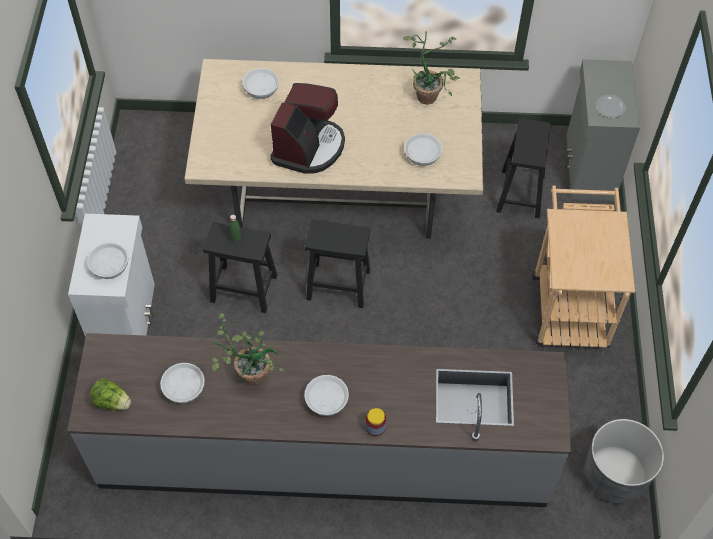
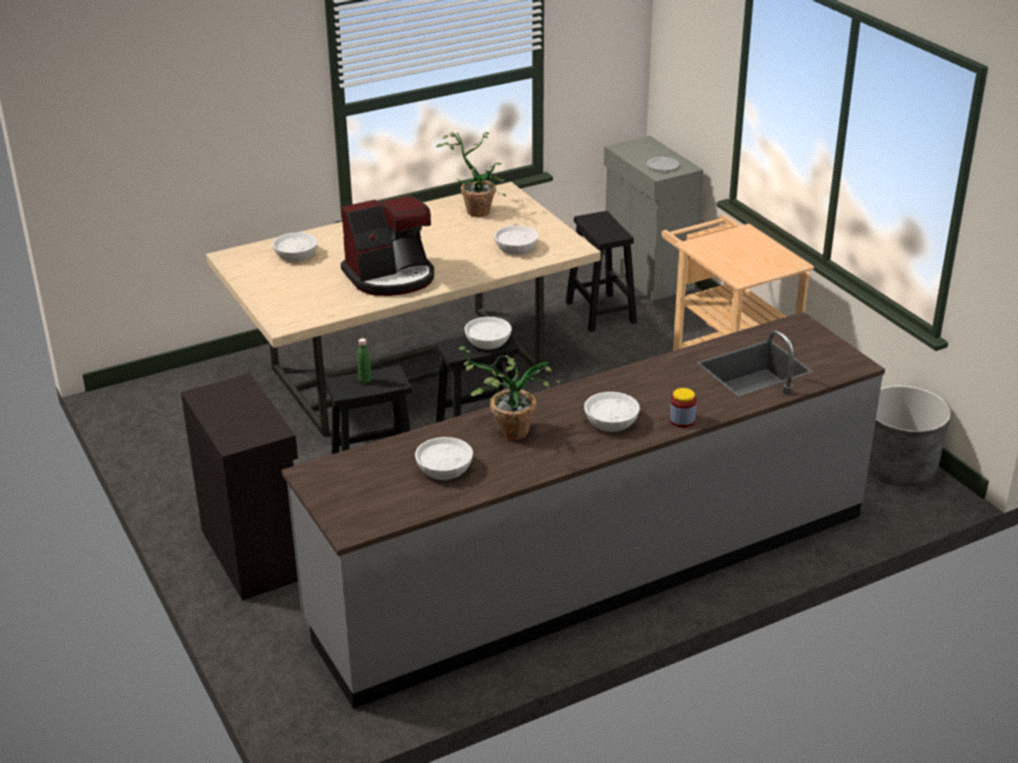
camera: 30 degrees left, 25 degrees down
white cabinet [68,214,155,337] -> black cabinet [181,373,298,600]
white bowl [87,243,128,279] -> white bowl moved to [464,317,512,349]
lettuce [90,378,131,410] -> none
coffee machine [270,83,345,174] -> coffee machine turned 75 degrees clockwise [341,195,434,296]

